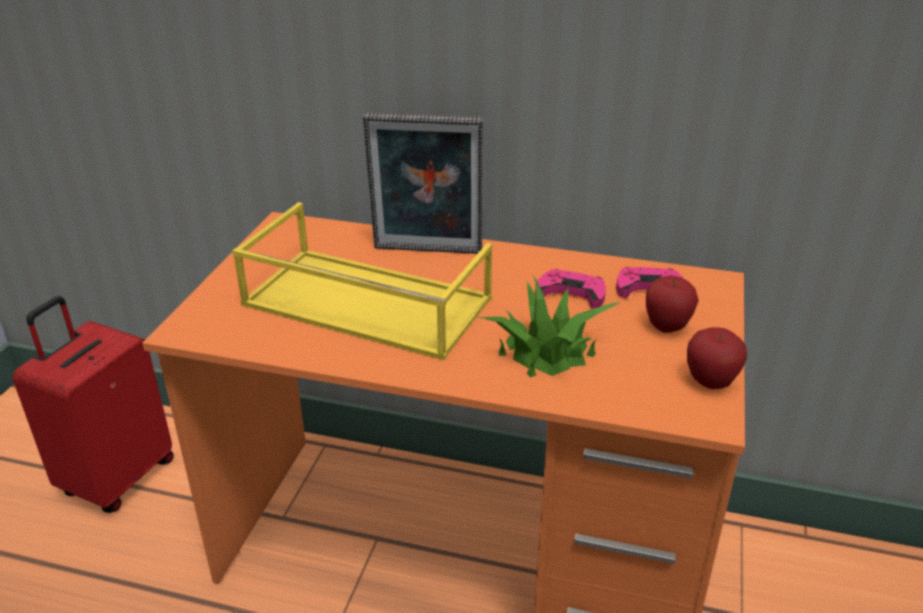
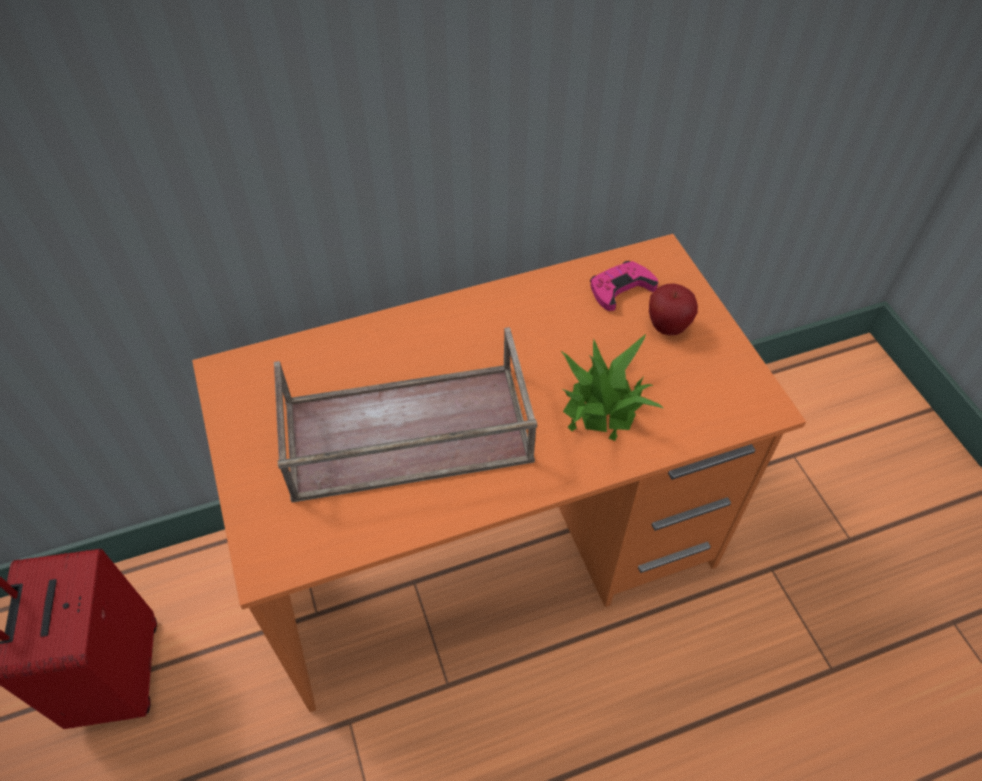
camera: 35 degrees left, 20 degrees up
yellow tray [232,202,492,361] -> brown tray [274,327,537,503]
picture frame [363,113,483,254] -> none
pink game controller [535,269,606,308] -> none
apple [687,327,747,389] -> none

